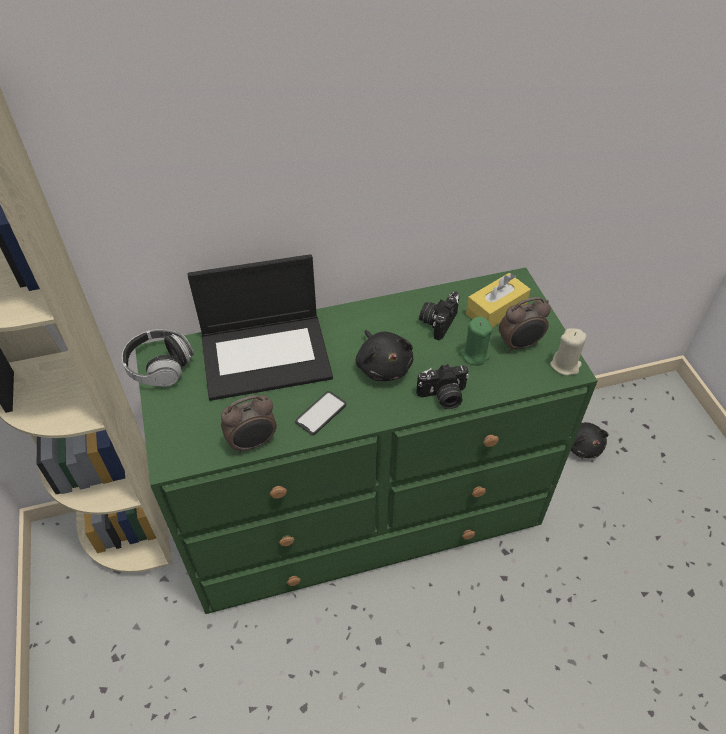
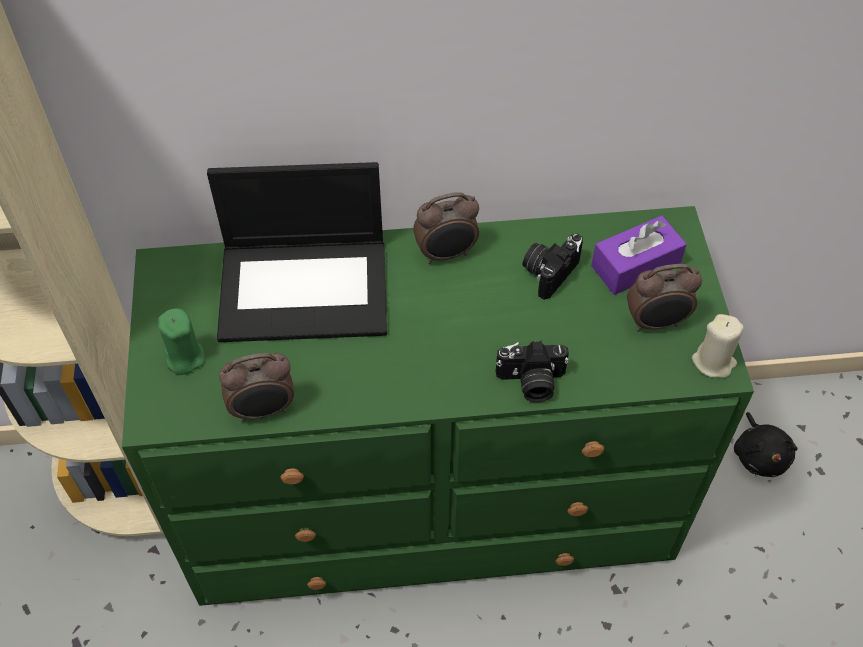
camera: 10 degrees right, 5 degrees up
headphones [122,329,194,387] -> none
phone [295,391,346,435] -> none
black plush toy [356,330,413,381] -> none
green candle [459,316,493,366] -> green candle moved to [158,308,204,375]
yellow tissue box [466,273,531,327] -> purple tissue box [591,215,687,295]
none -> alarm clock [413,192,479,264]

